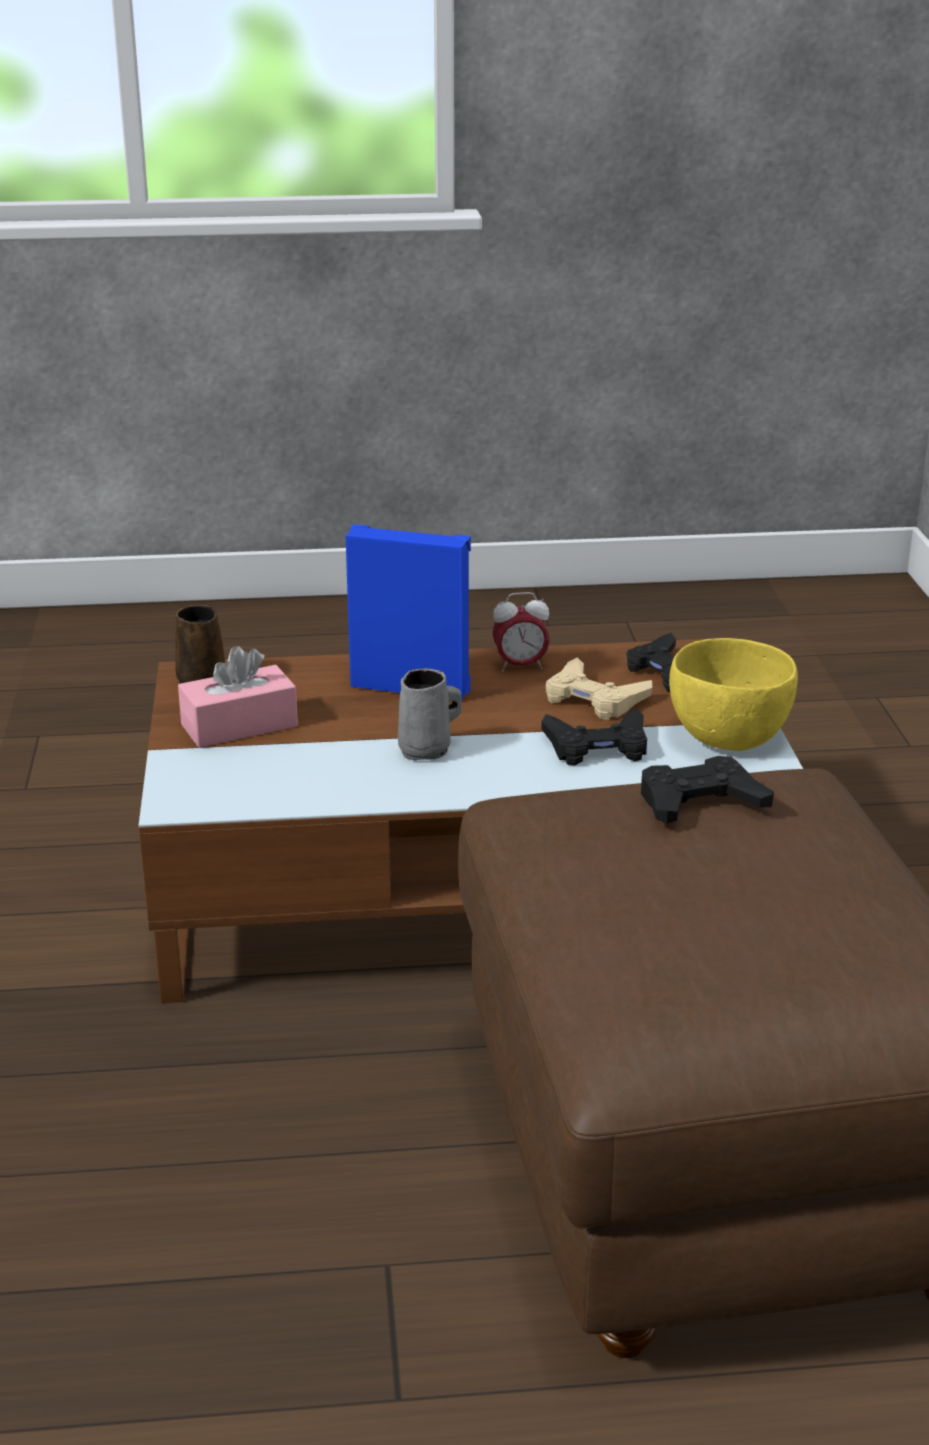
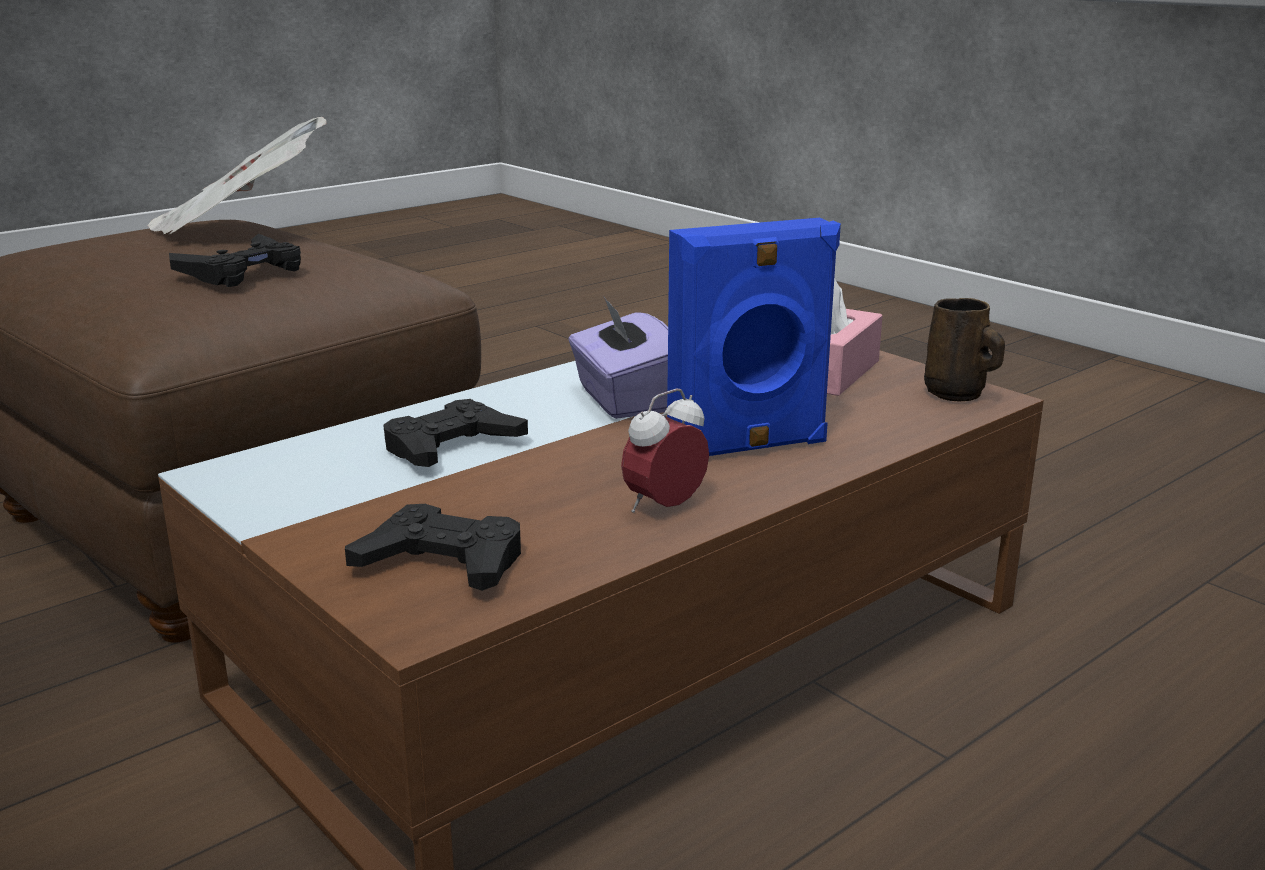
camera: 145 degrees right, 5 degrees down
grey mug [398,668,462,761] -> purple tissue box [569,297,668,419]
beige game controller [546,658,652,720] -> none
yellow bowl [669,638,798,751] -> none
none -> newspaper [147,117,326,235]

